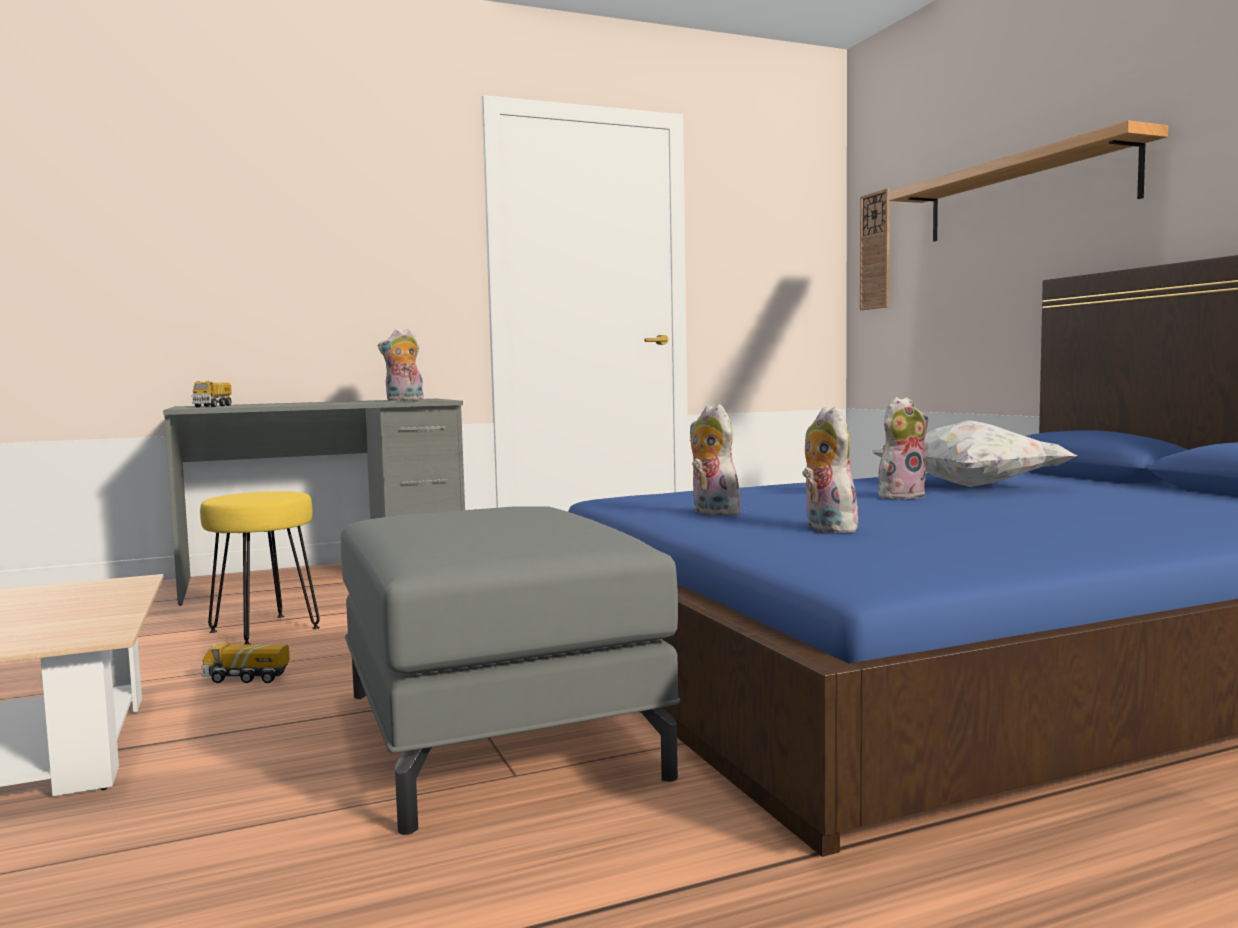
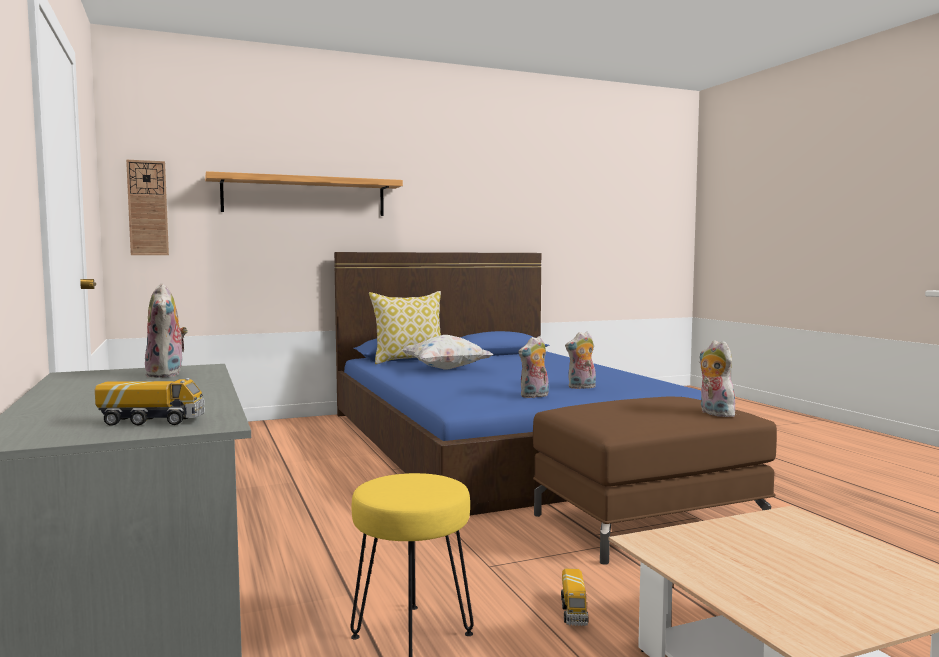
camera: 90 degrees left, 0 degrees up
grey ottoman [341,506,680,835] -> brown ottoman [533,396,777,565]
plush toy [878,397,929,500] -> plush toy moved to [699,340,737,417]
none -> pillow [369,291,441,364]

